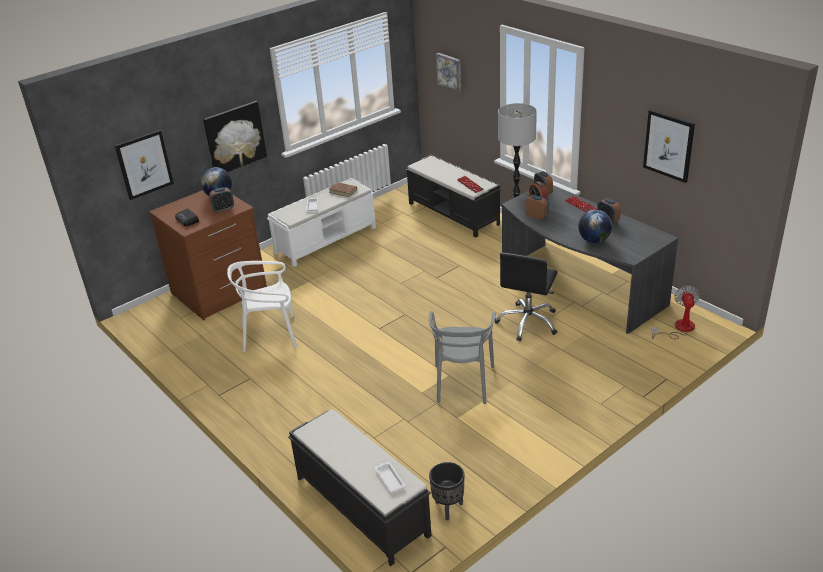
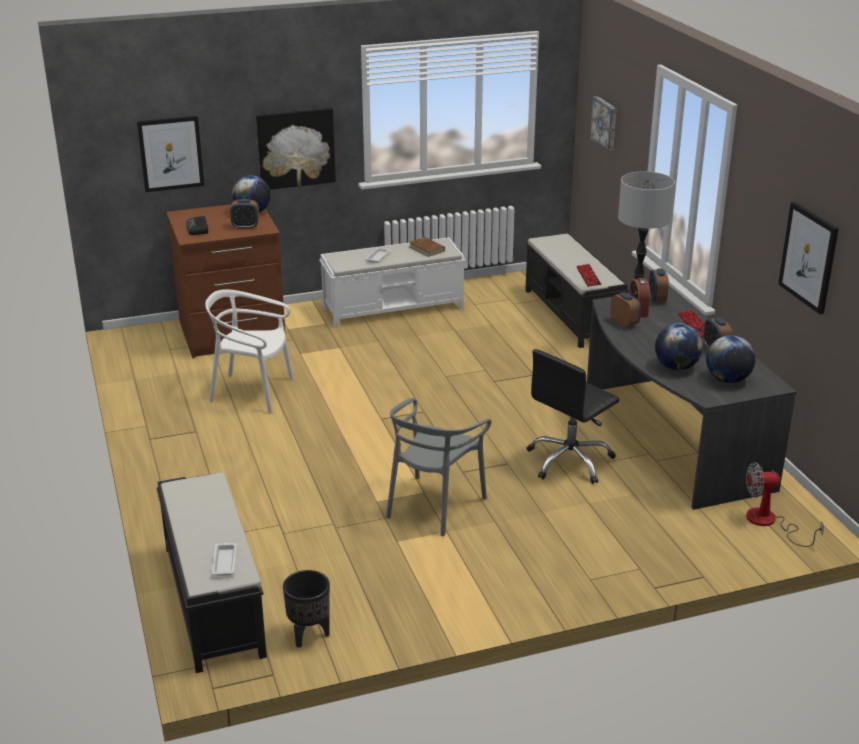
camera: 20 degrees right, 5 degrees down
fan [651,286,700,339] -> fan turned 120 degrees counterclockwise [746,462,824,547]
none -> globe [706,335,755,383]

